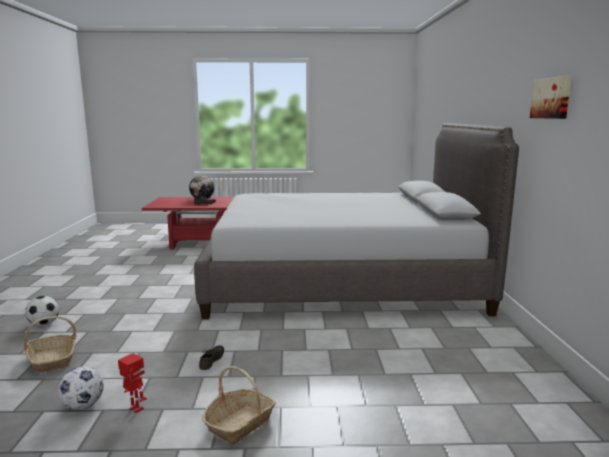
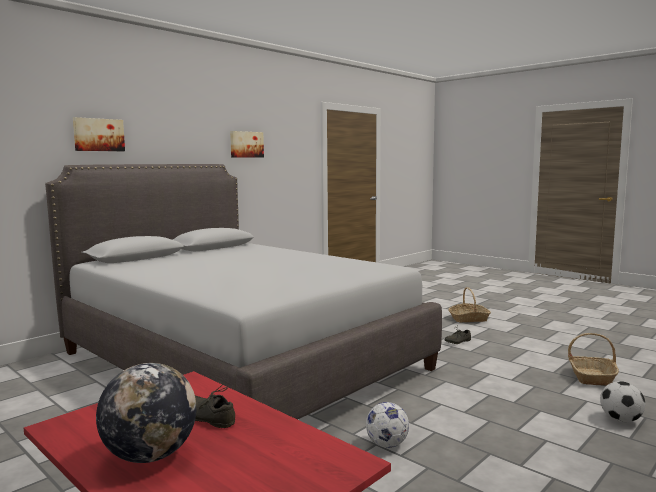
camera: 135 degrees left, 5 degrees down
football [58,367,104,410] -> football moved to [366,402,409,448]
toy robot [118,353,147,414] -> none
none -> picture [73,117,125,151]

